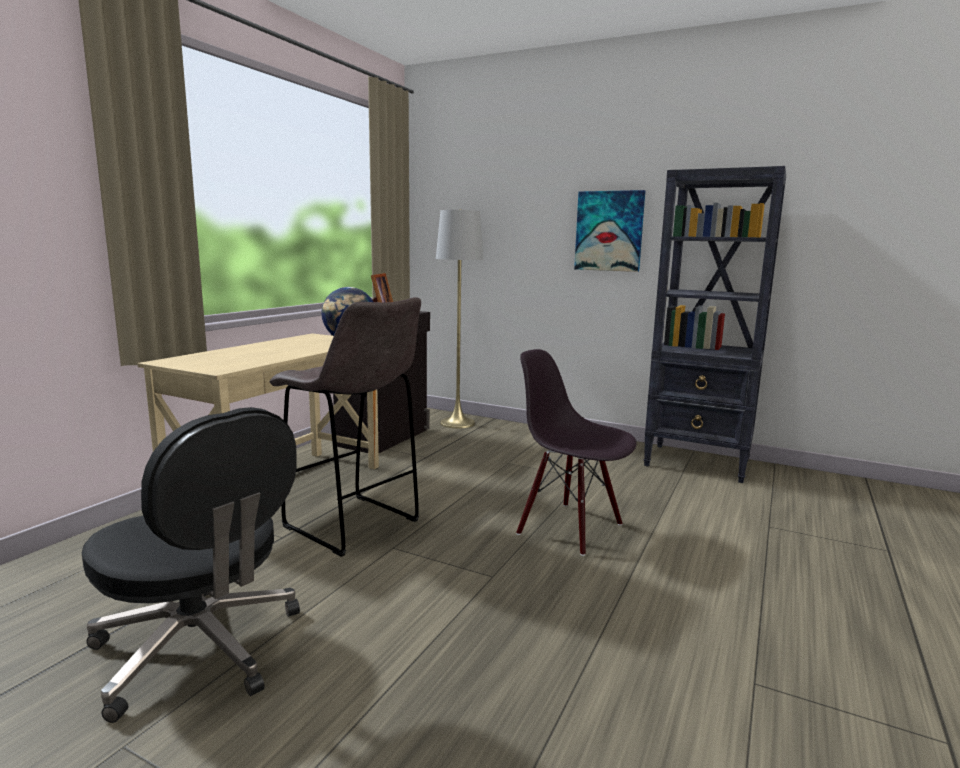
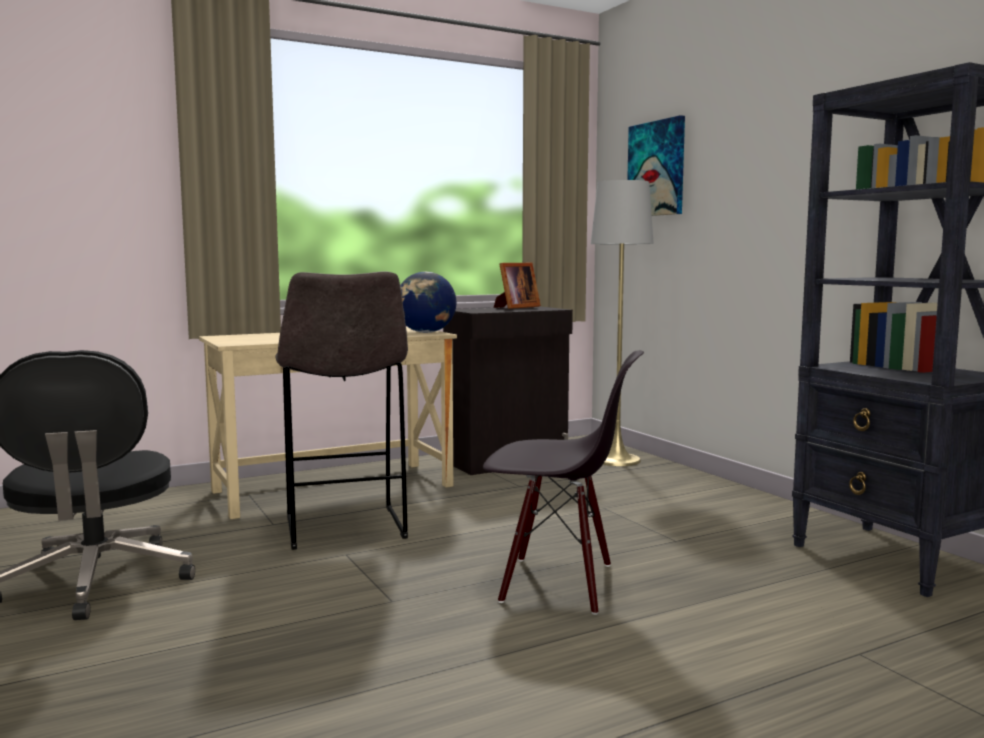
camera: 35 degrees right, 5 degrees down
black chair [516,349,637,556] -> black chair turned 120 degrees clockwise [483,350,644,615]
picture [574,190,645,272] -> picture moved to [627,115,685,216]

